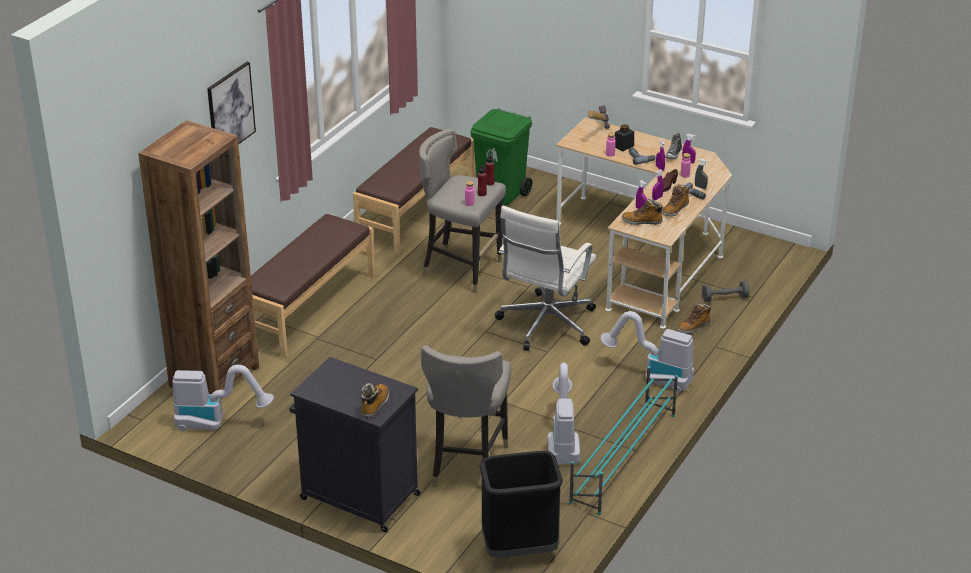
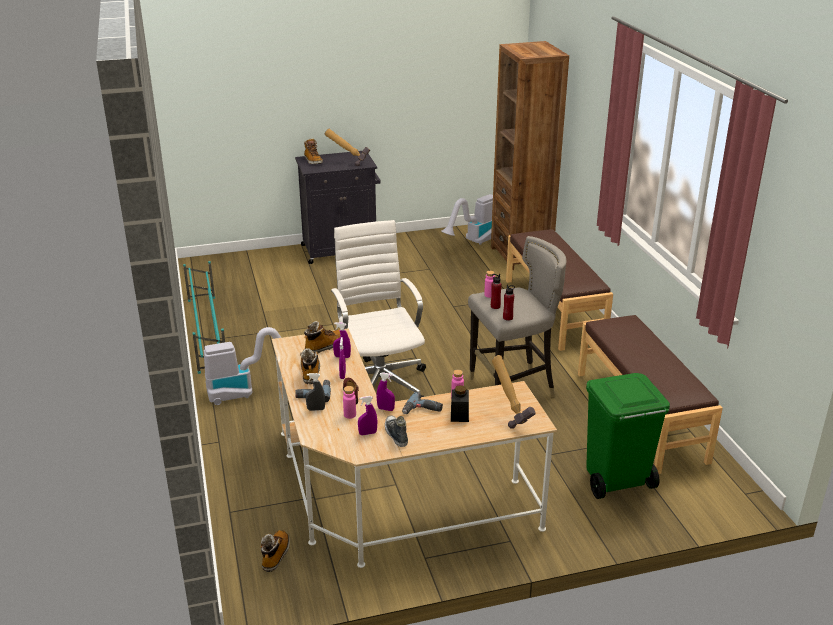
camera: 135 degrees right, 5 degrees down
picture [207,62,256,145] -> none
grey stool [421,345,511,487] -> none
black trash can [479,451,563,558] -> none
vacuum cleaner [548,362,580,464] -> none
boot [677,303,711,334] -> boot moved to [260,530,290,572]
grey dumbbell [702,281,749,302] -> none
none -> hammer [325,129,370,166]

